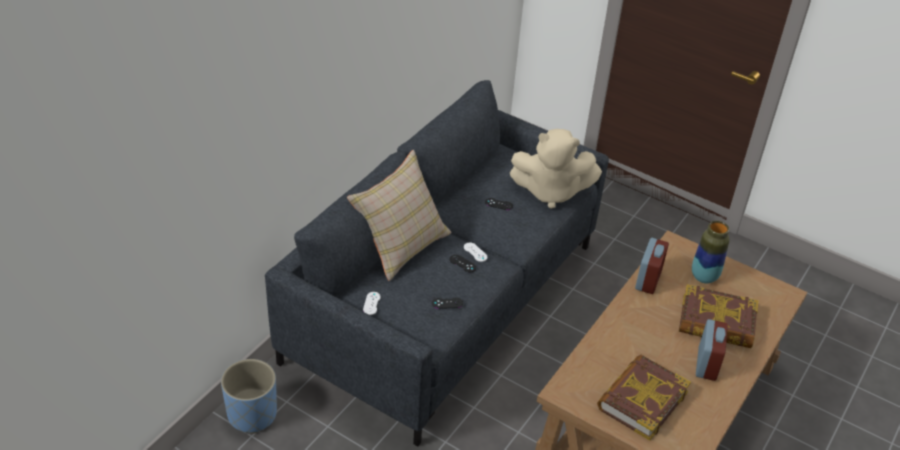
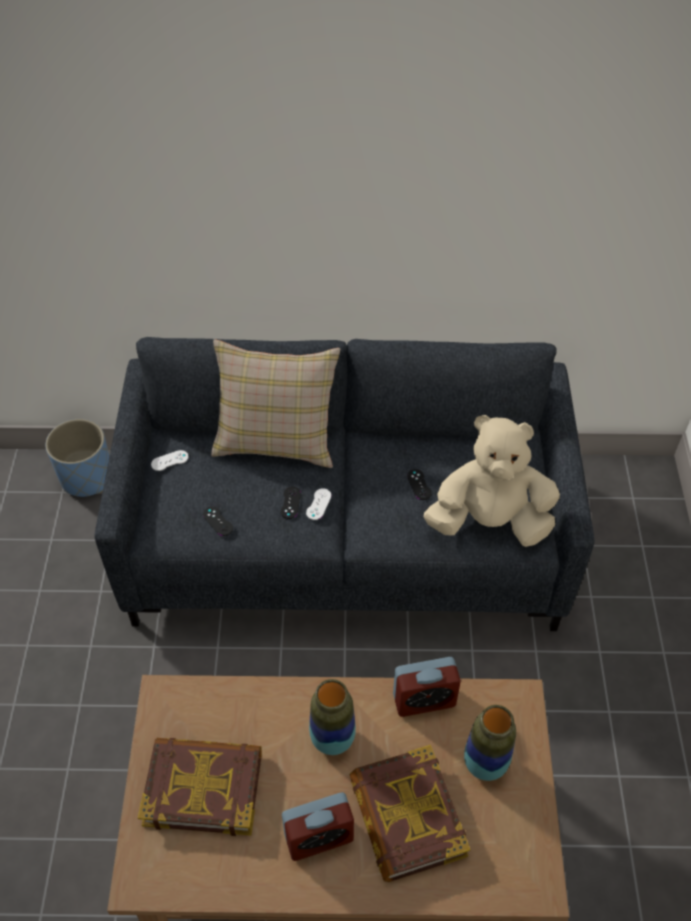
camera: 60 degrees right, 10 degrees up
beige plush toy [510,129,602,209] -> beige plush toy turned 120 degrees clockwise [424,415,560,547]
none -> vase [309,679,356,755]

